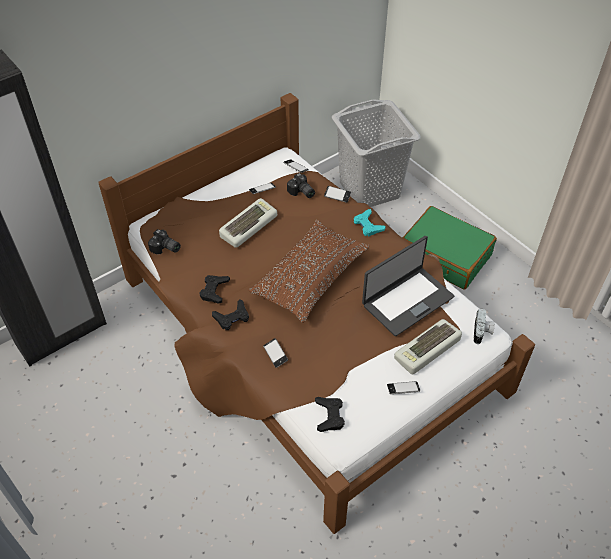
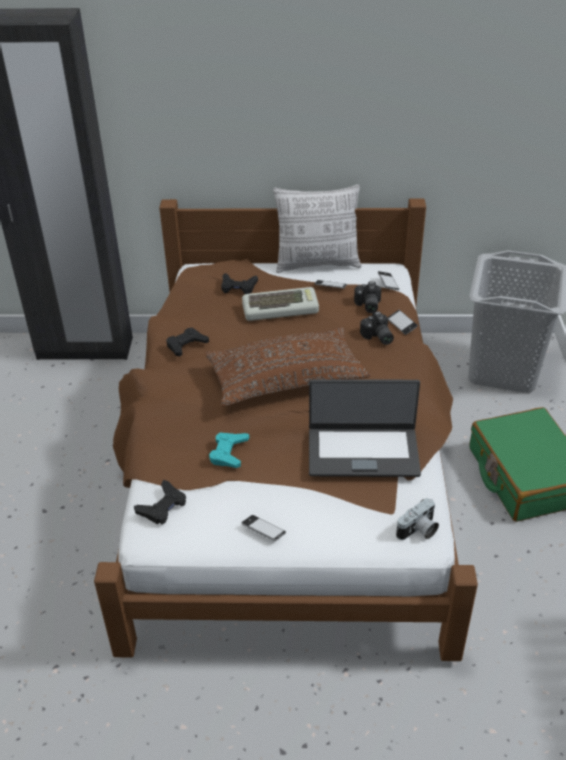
camera: 40 degrees right, 10 degrees down
camera [148,229,181,254] -> camera moved to [360,311,394,345]
black game controller [212,299,249,330] -> black game controller moved to [221,273,258,294]
phone [263,338,288,368] -> none
turquoise game controller [354,209,386,236] -> turquoise game controller moved to [209,433,249,468]
keyboard [394,319,462,374] -> none
none -> pillow [273,185,361,273]

